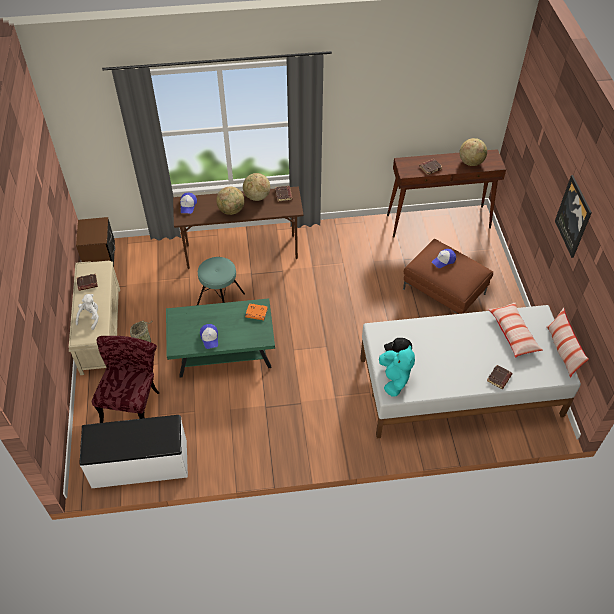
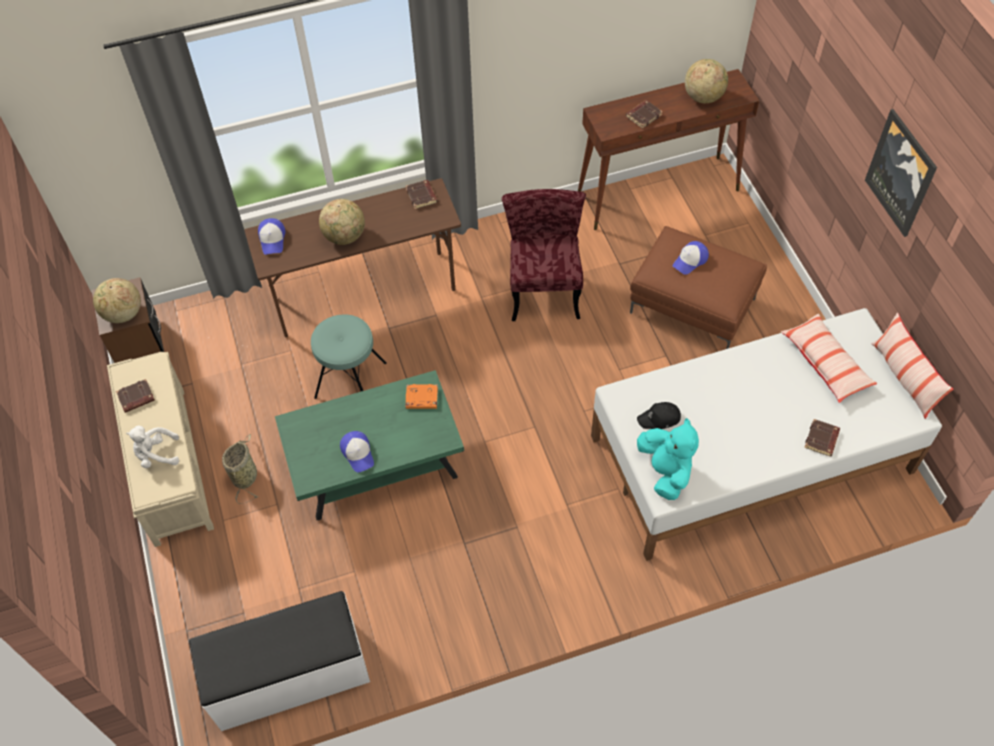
camera: 10 degrees left, 5 degrees up
white plush toy [76,294,99,330] -> white plush toy turned 105 degrees counterclockwise [126,426,179,468]
red chair [92,336,159,423] -> red chair moved to [502,189,586,321]
globe [243,173,270,201] -> globe moved to [93,278,141,323]

